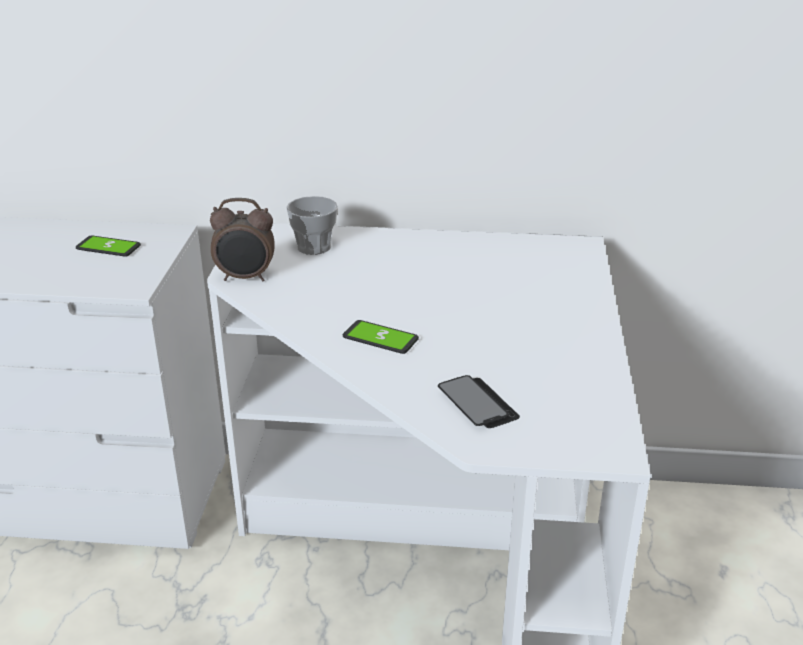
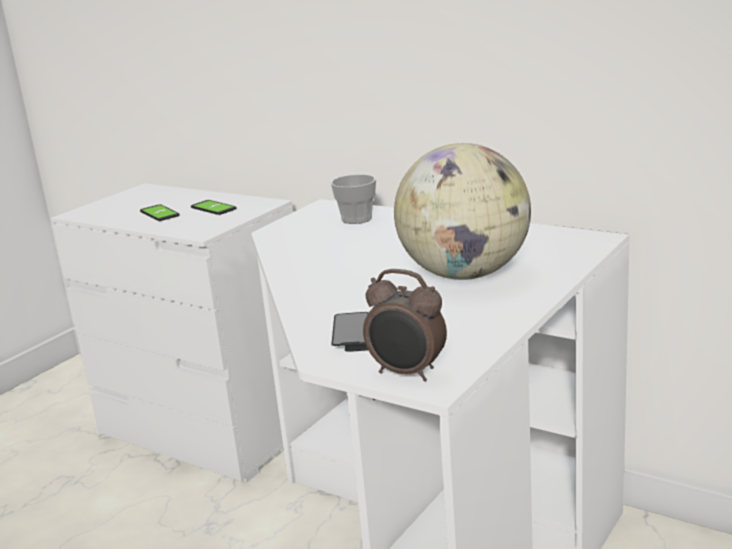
camera: 30 degrees right, 10 degrees down
alarm clock [210,198,275,281] -> alarm clock moved to [363,269,447,381]
phone [343,320,419,354] -> phone moved to [140,204,180,221]
none -> globe [394,143,531,280]

